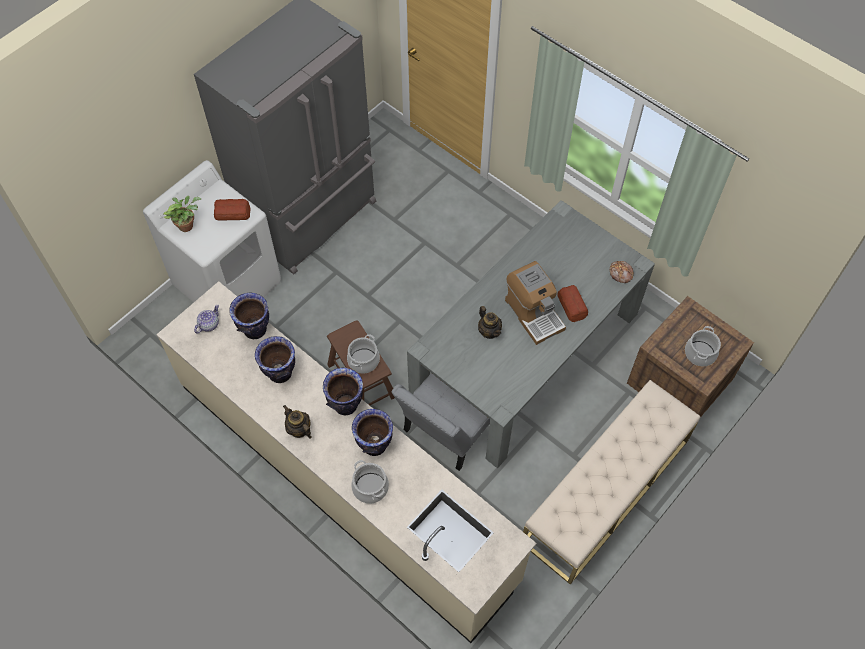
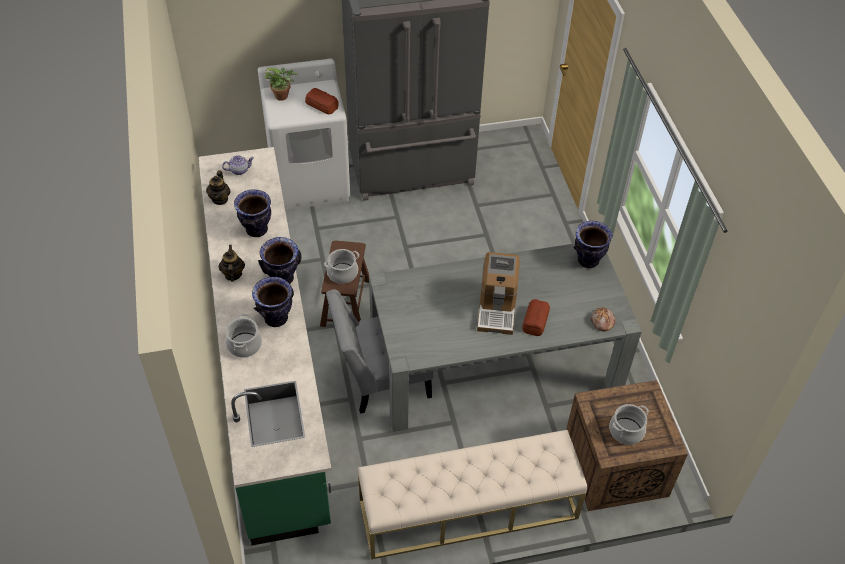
camera: 35 degrees right, 10 degrees down
beige counter [156,281,536,643] -> green counter [199,147,332,546]
vase [230,293,269,339] -> vase moved to [574,221,612,268]
teapot [478,306,502,339] -> teapot moved to [206,171,231,205]

